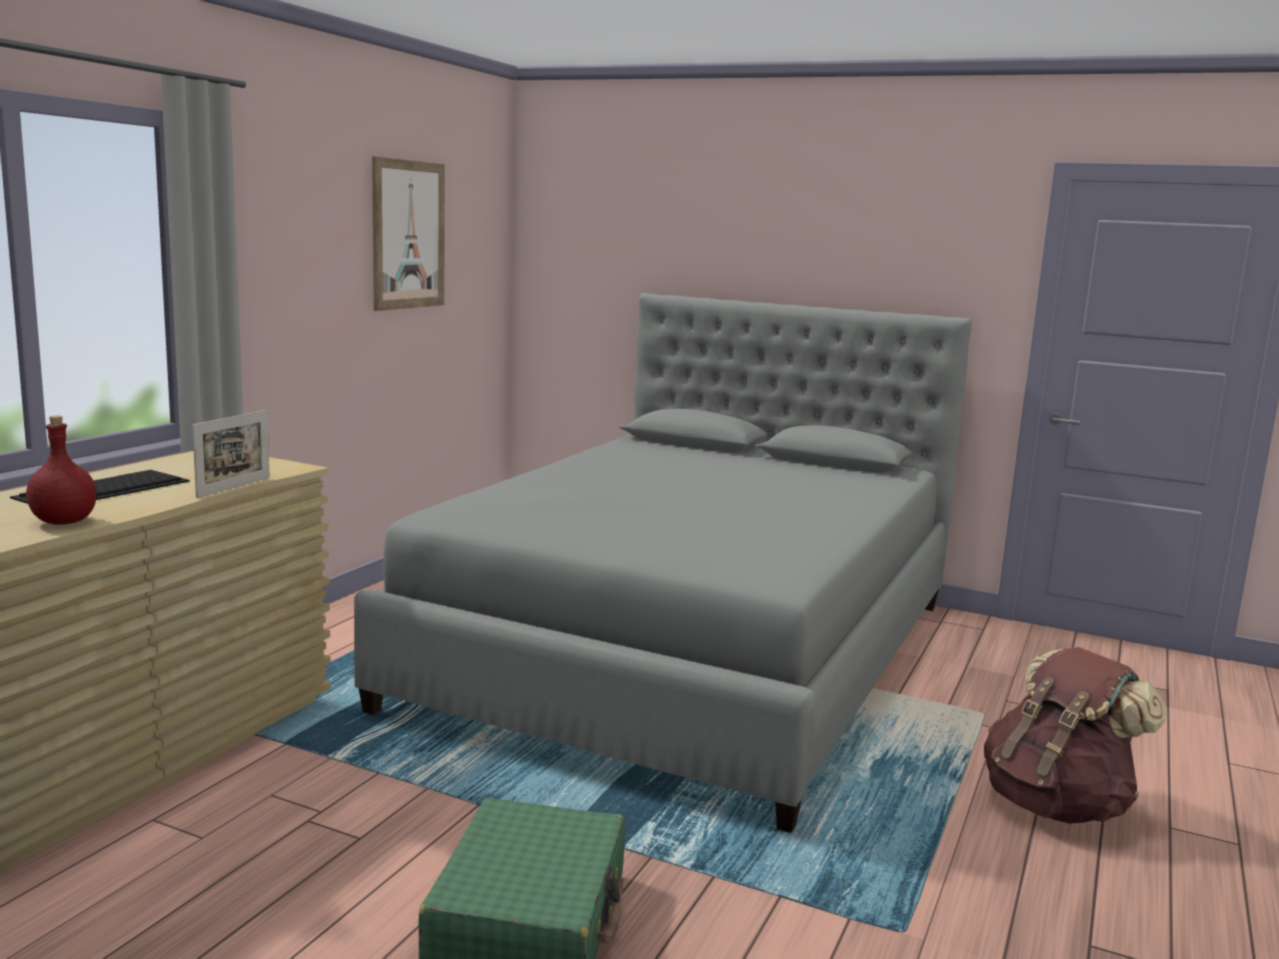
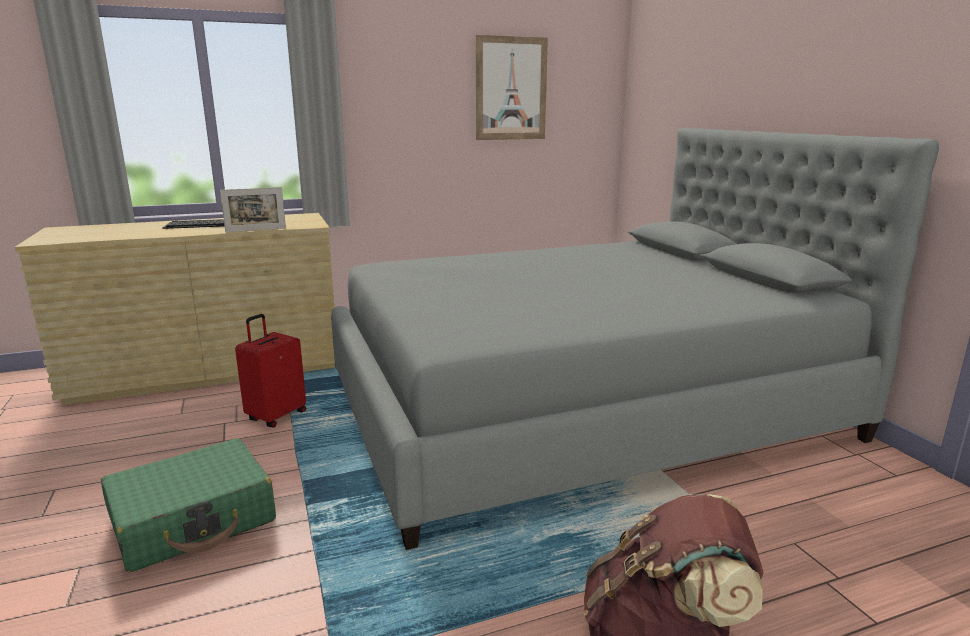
camera: 45 degrees right, 5 degrees up
red bottle [26,416,97,525] -> none
none -> red suitcase [235,314,306,428]

